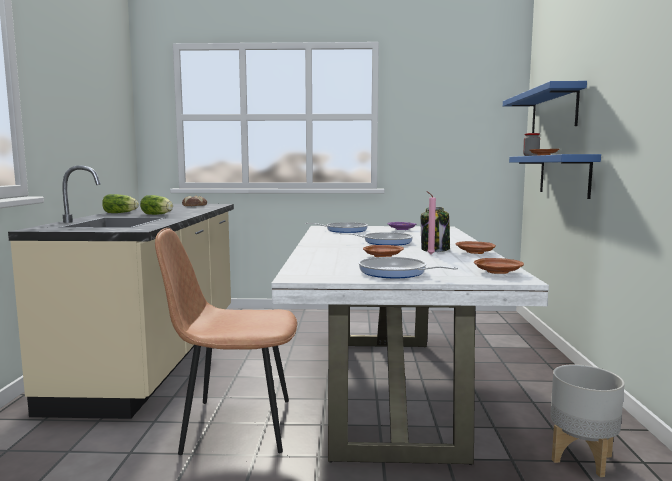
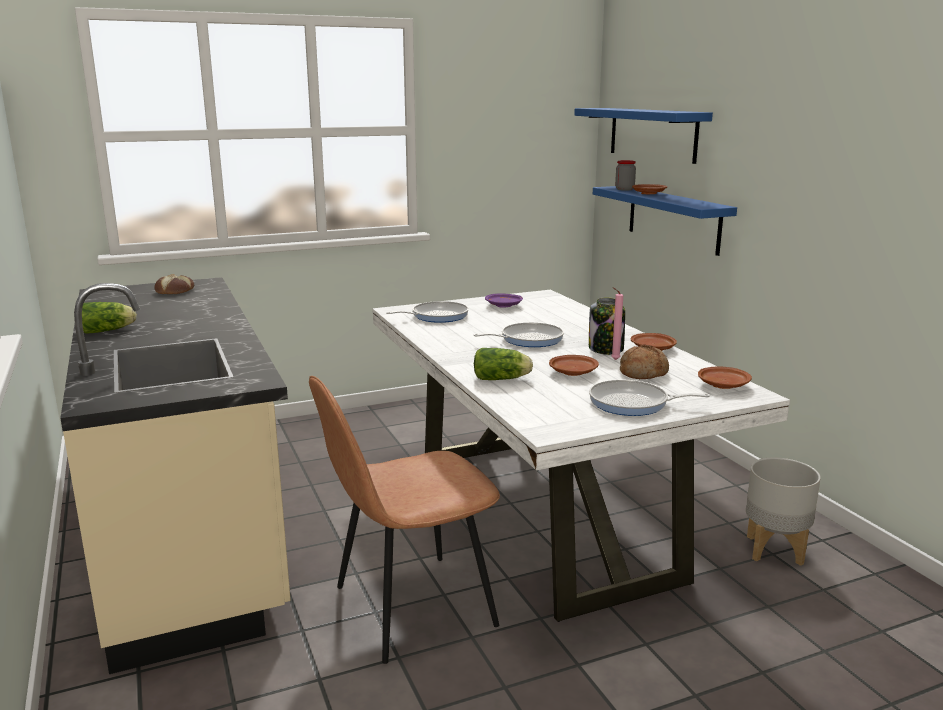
camera: 25 degrees left, 10 degrees up
lettuce [140,195,173,215] -> lettuce moved to [474,348,533,380]
none -> bread [620,344,669,379]

